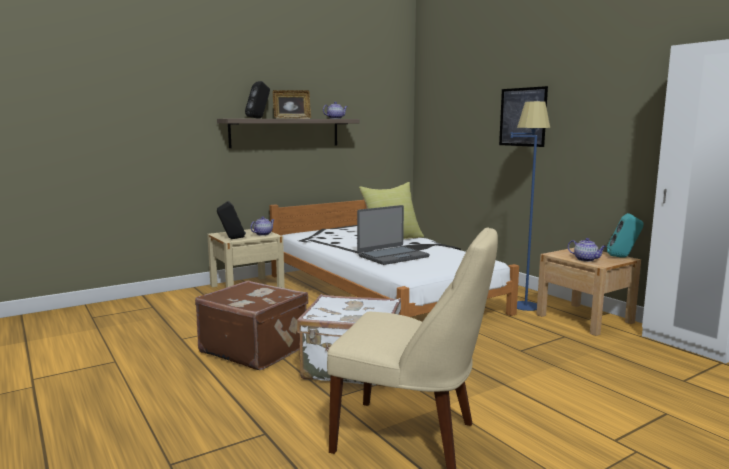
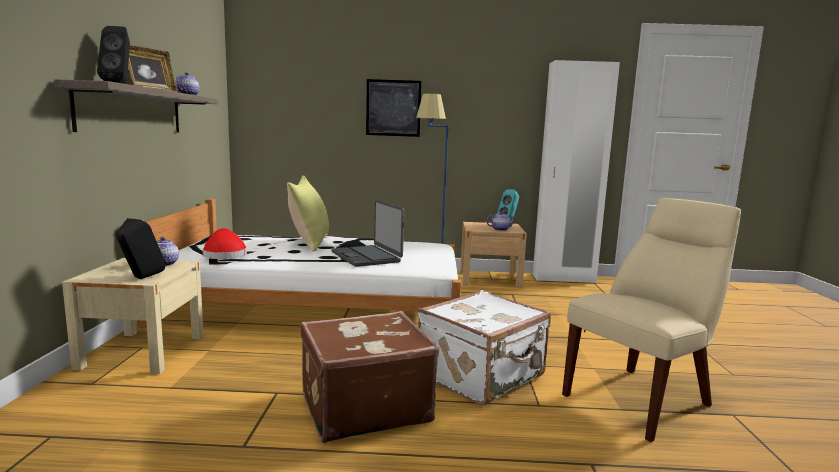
camera: 55 degrees left, 0 degrees up
laptop [357,205,429,265] -> laptop turned 150 degrees clockwise [331,200,404,267]
none -> red hat [203,228,247,259]

